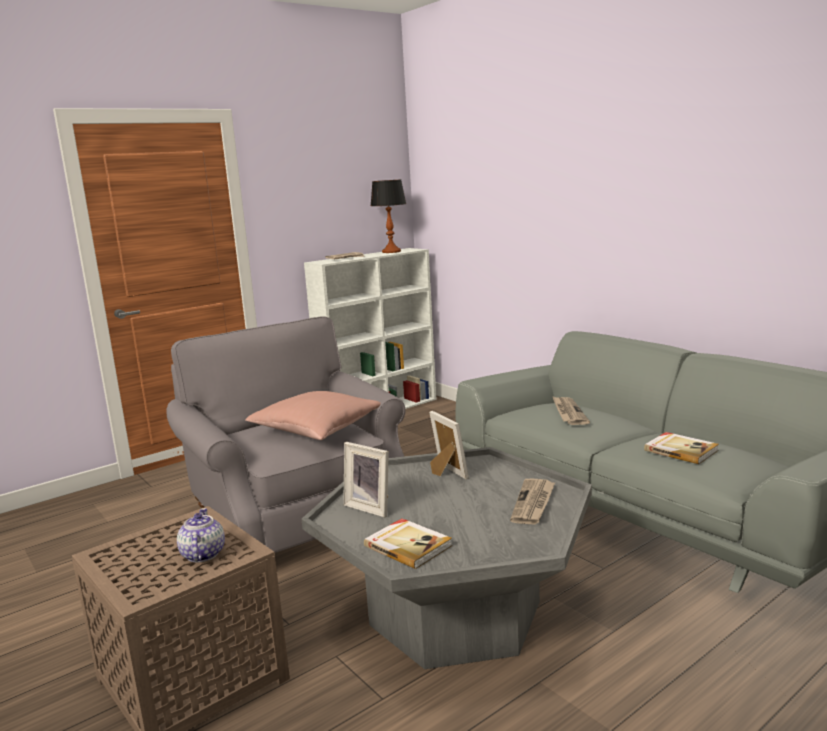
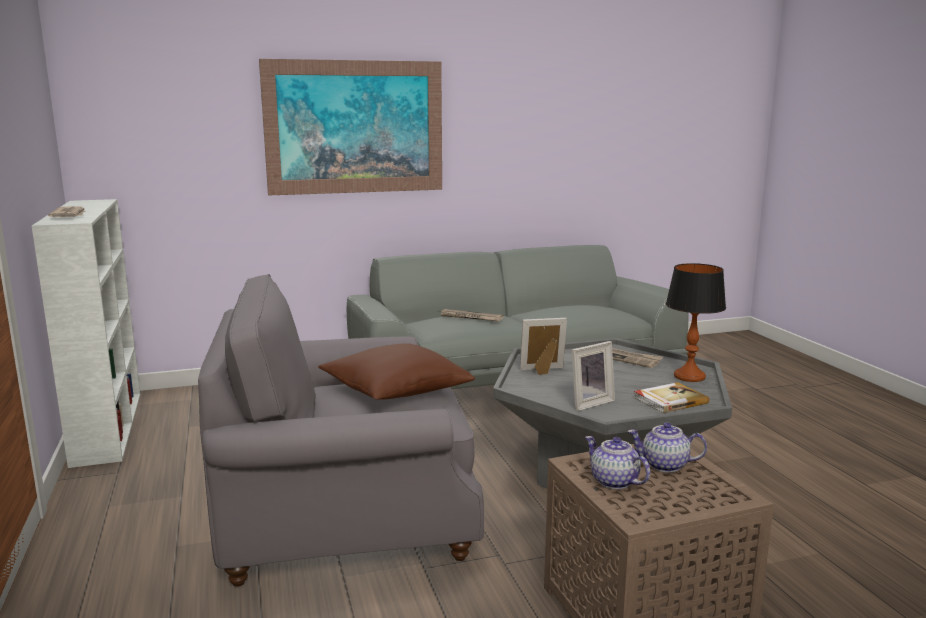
camera: 70 degrees left, 0 degrees up
pink pillow [245,391,381,440] -> brown pillow [318,344,475,400]
table lamp [371,180,406,253] -> table lamp moved to [666,263,726,382]
book [644,432,719,464] -> none
none -> picture [259,59,442,195]
none -> teapot [585,436,650,489]

